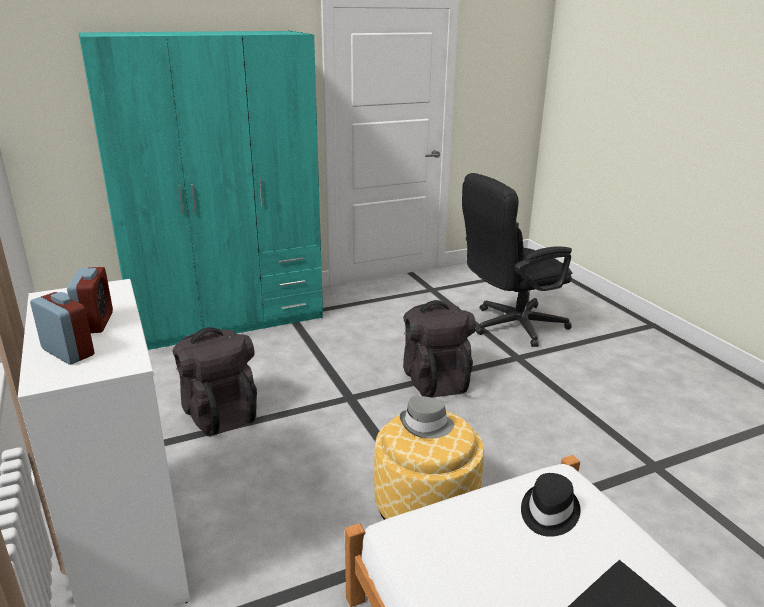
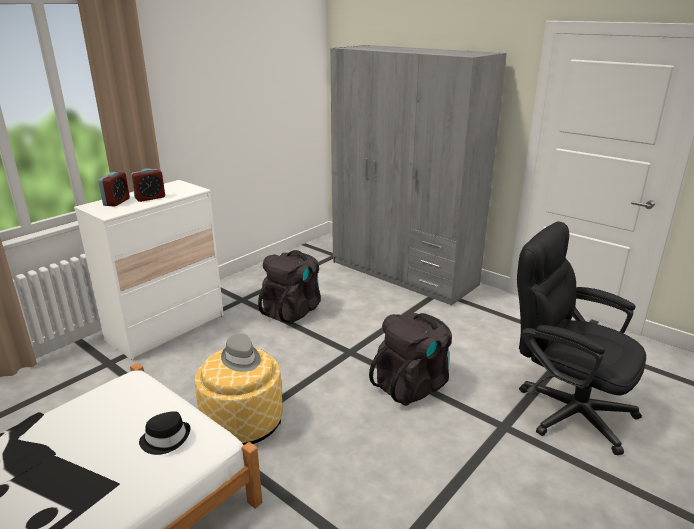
camera: 65 degrees right, 0 degrees up
turquoise wardrobe [78,31,323,350] -> grey wardrobe [330,45,507,306]

